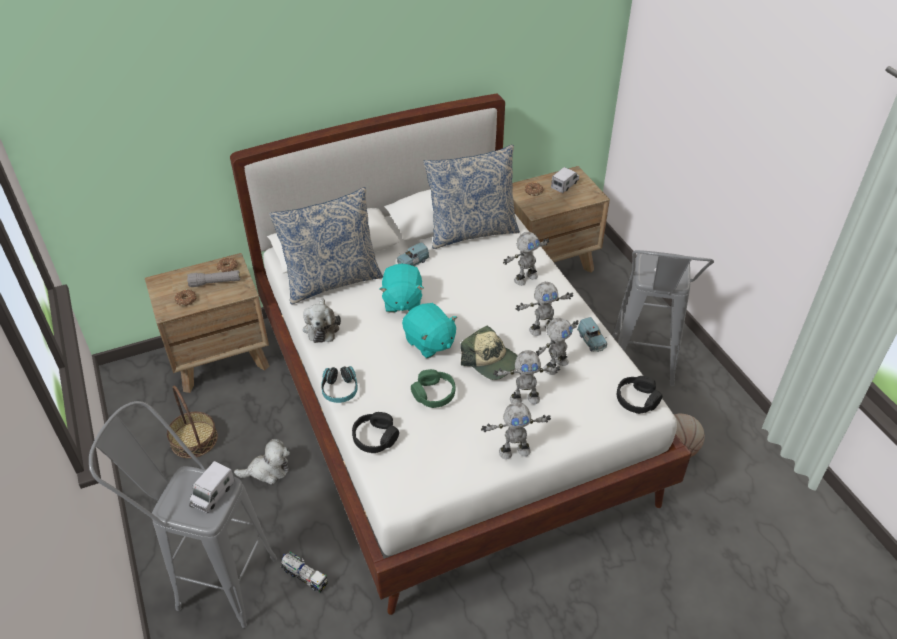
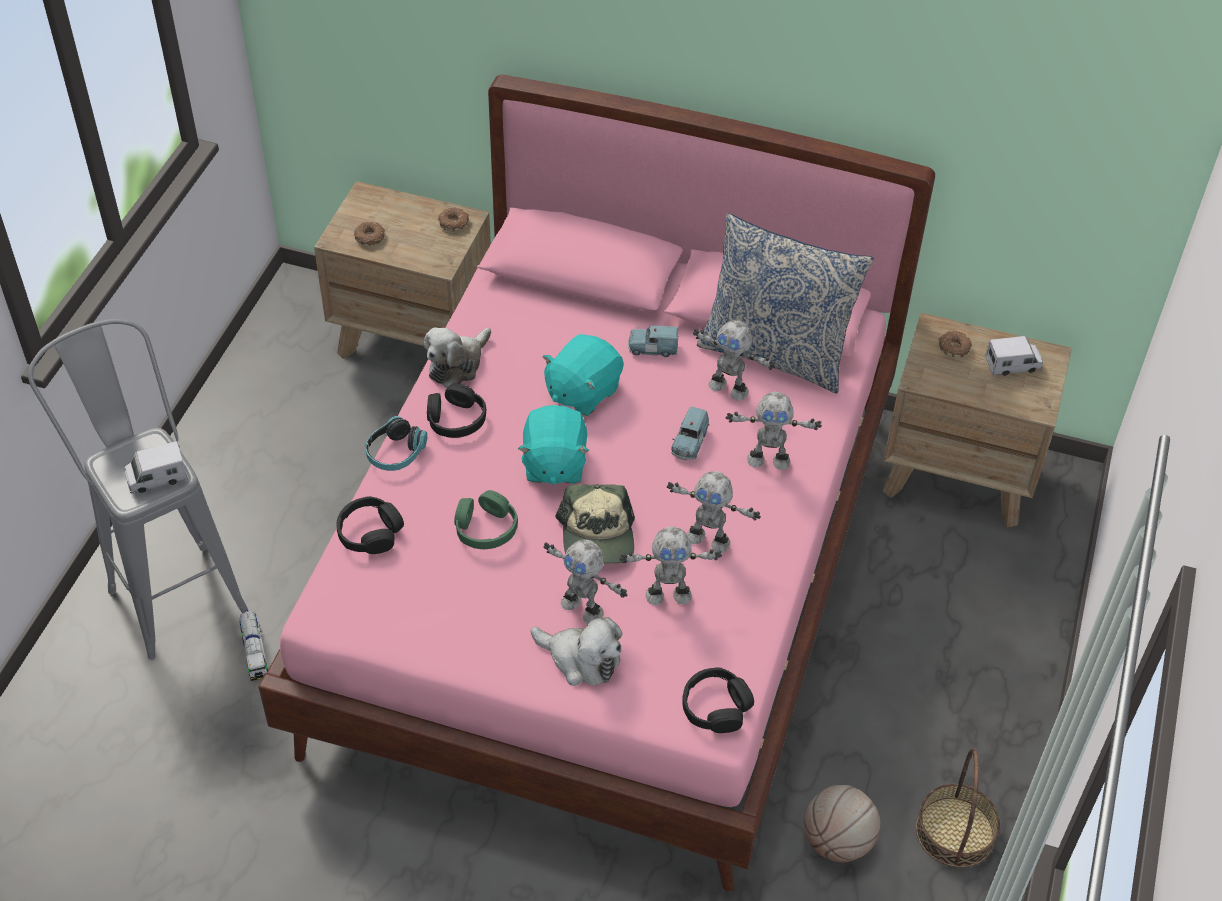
camera: 40 degrees right, 5 degrees up
basket [167,386,218,458] -> basket moved to [916,748,1000,868]
grey flashlight [187,270,240,287] -> none
white bed [230,94,692,615] -> pink bed [258,75,935,892]
plush toy [234,439,290,485] -> plush toy moved to [530,617,623,686]
pillow [269,187,383,305] -> none
toy robot [481,402,551,460] -> toy robot moved to [693,320,776,401]
blue toy car [577,317,607,352] -> blue toy car moved to [671,407,710,461]
grey stool [612,250,714,386] -> none
none -> black headphones [427,383,486,438]

